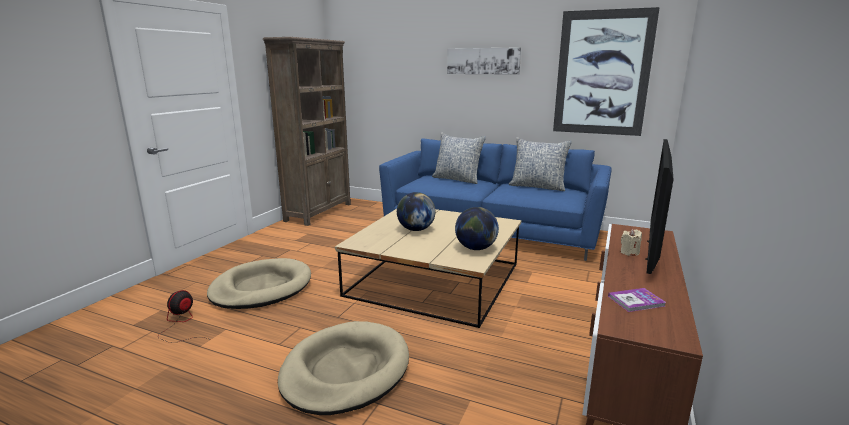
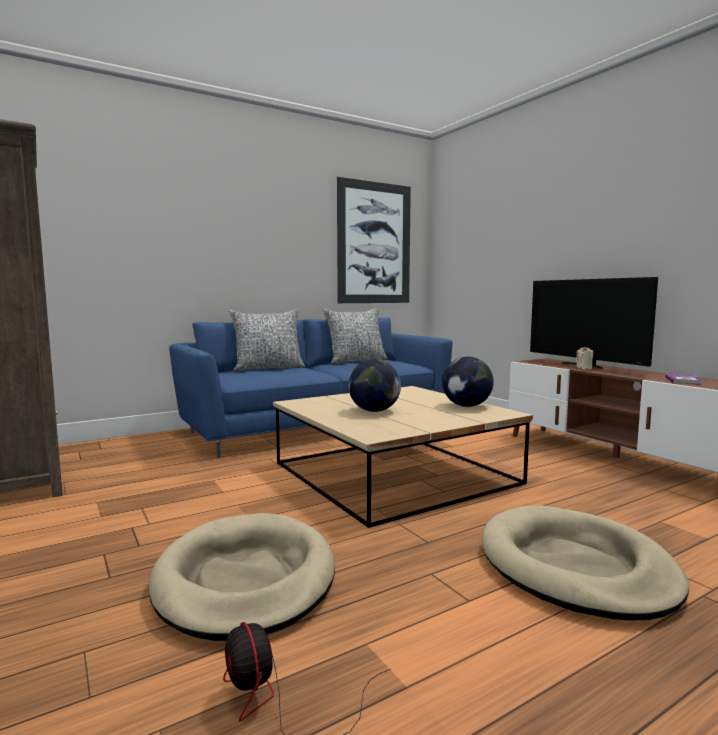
camera: 55 degrees left, 10 degrees down
picture [447,47,521,75] -> none

